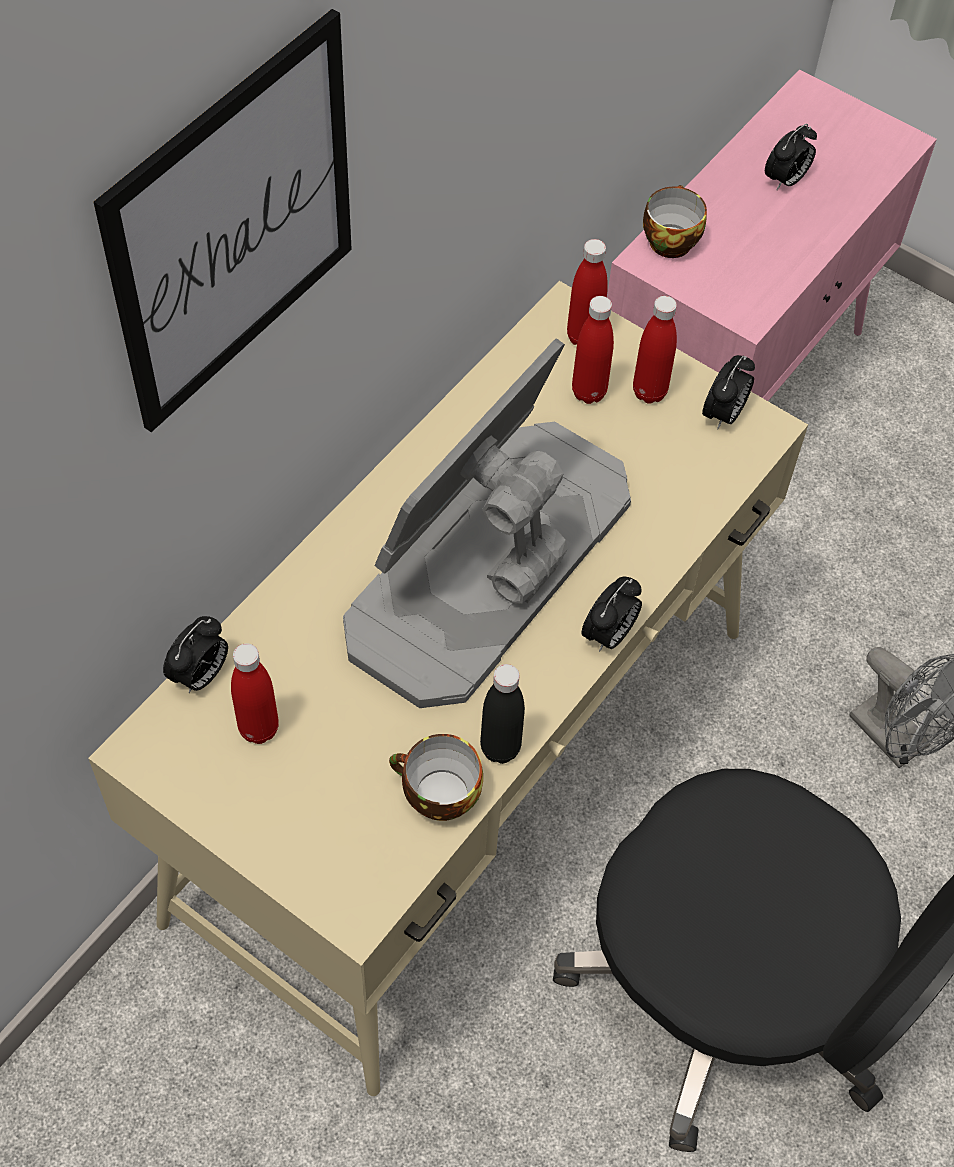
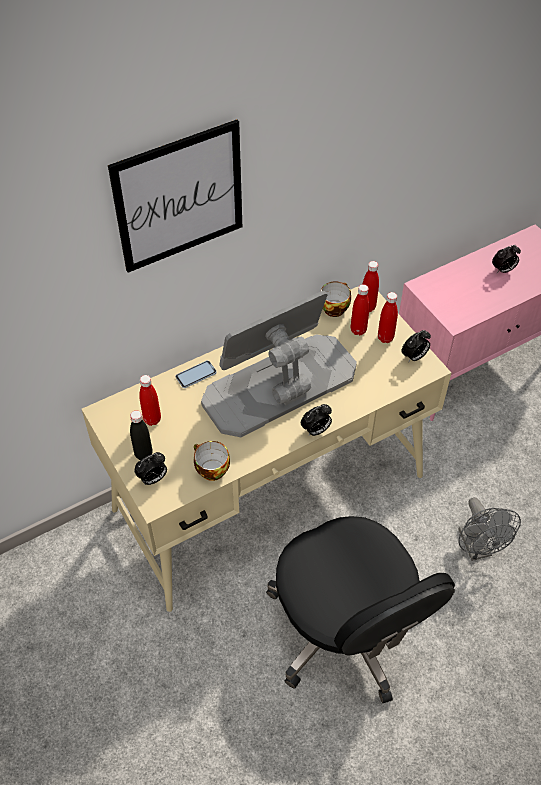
camera: 25 degrees right, 5 degrees down
alarm clock [163,616,228,693] -> alarm clock moved to [134,452,167,485]
black bottle [480,664,525,764] -> black bottle moved to [130,410,153,461]
cup [643,185,707,258] -> cup moved to [321,282,351,317]
none -> phone [176,361,217,388]

